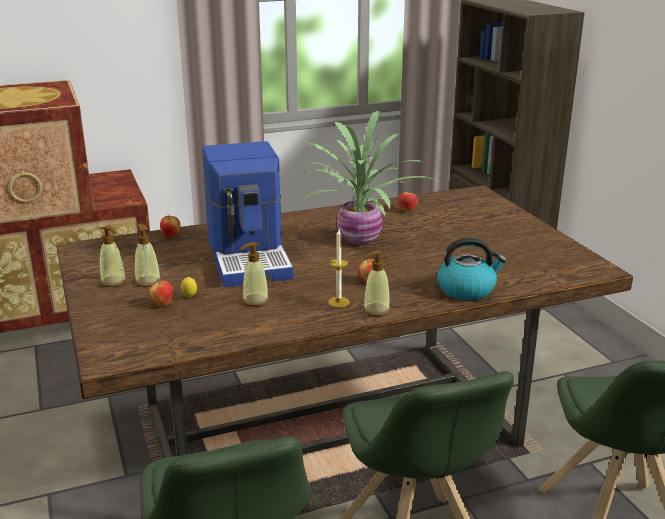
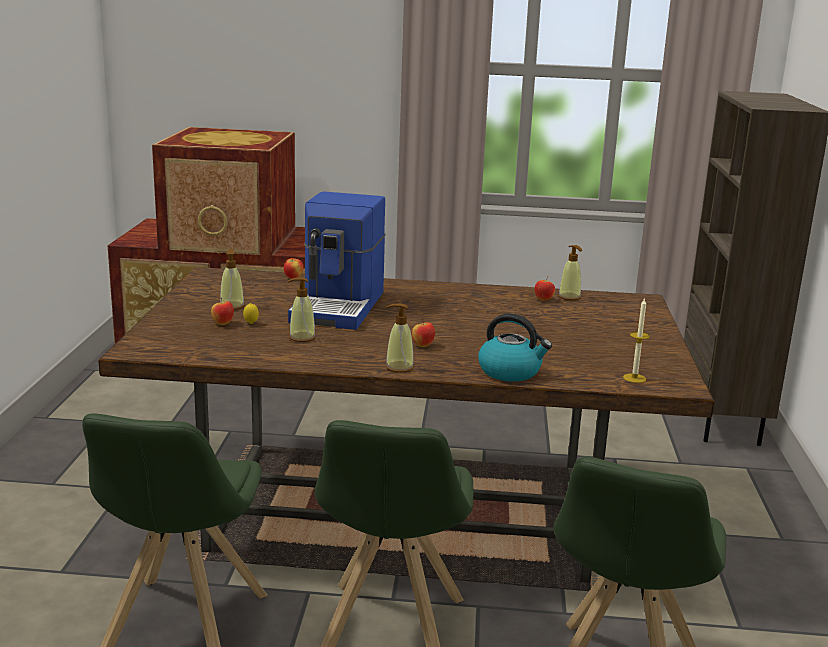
camera: 25 degrees right, 5 degrees down
soap dispenser [100,225,127,287] -> soap dispenser moved to [558,245,583,301]
potted plant [302,111,435,245] -> none
candle [328,229,349,307] -> candle moved to [623,298,650,383]

